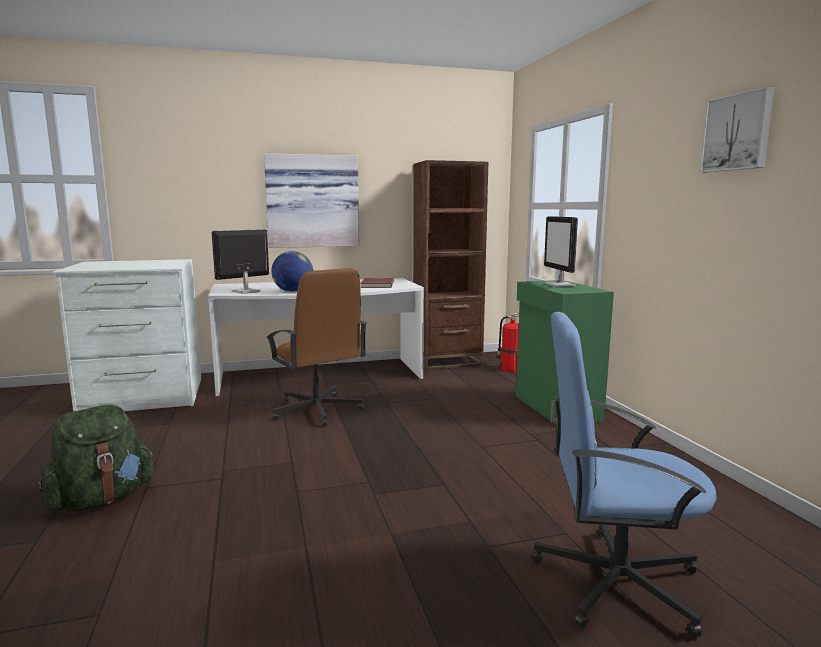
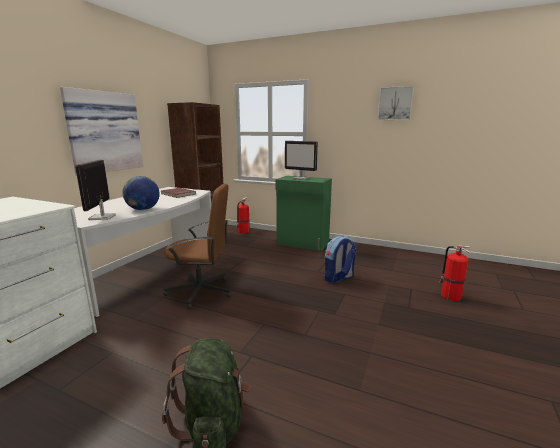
camera: 50 degrees left, 5 degrees up
blue office chair [531,312,717,638] -> fire extinguisher [439,245,471,301]
none -> backpack [325,236,357,283]

